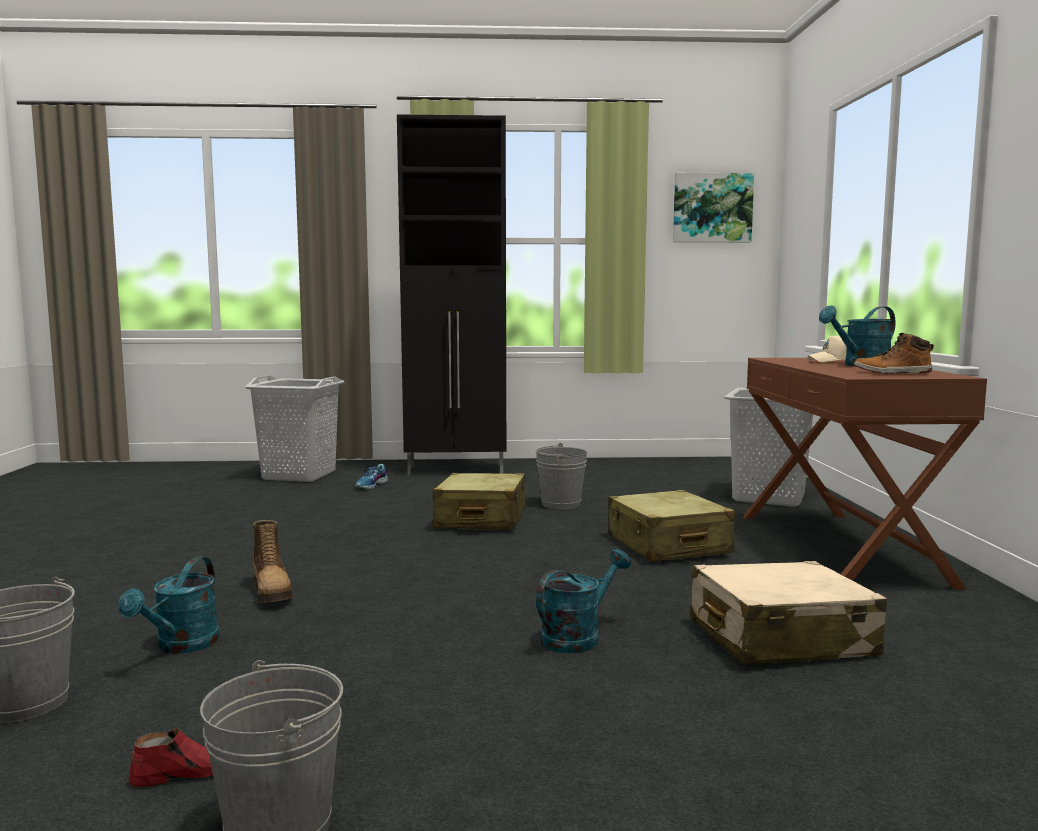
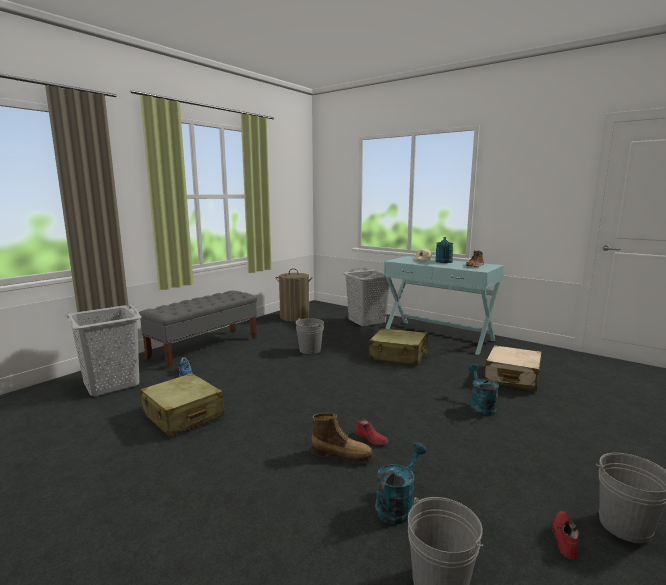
camera: 50 degrees left, 5 degrees up
turquoise watering can [118,556,220,654] -> turquoise watering can turned 105 degrees counterclockwise [375,442,427,525]
black cabinet [397,115,506,475] -> grey bench [139,290,257,369]
beige suitcase [433,473,525,529] -> beige suitcase moved to [140,373,225,438]
picture [673,173,754,242] -> none
brown console table [743,358,987,590] -> turquoise console table [384,256,504,355]
none -> laundry basket [276,268,313,322]
none -> red shoe [355,418,389,445]

